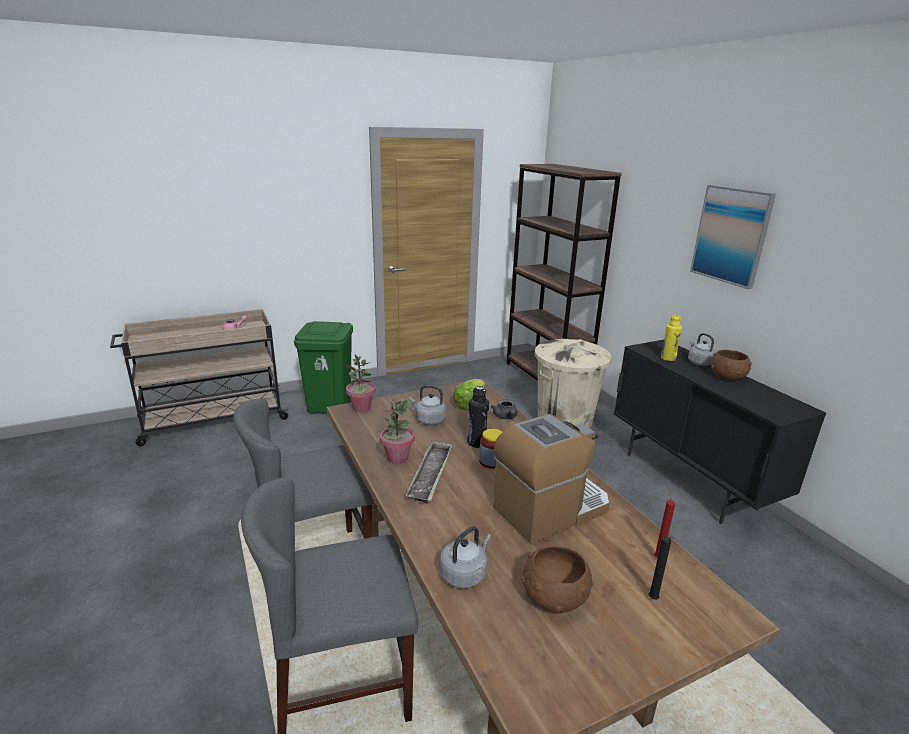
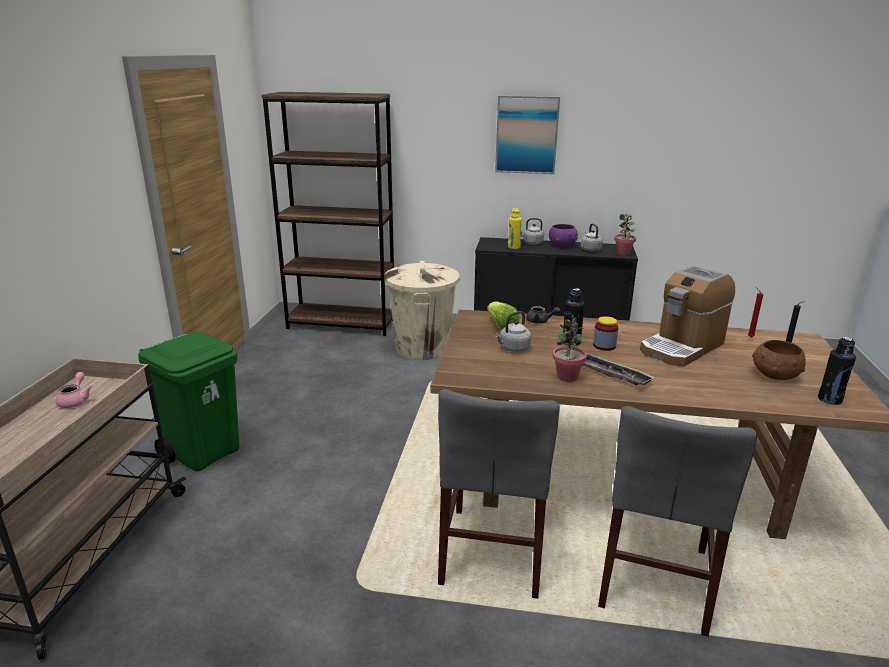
camera: 55 degrees left, 0 degrees up
potted plant [346,355,376,412] -> potted plant moved to [614,214,636,255]
grey kettle [440,526,492,588] -> grey kettle moved to [581,223,603,251]
coffee machine [493,414,610,544] -> coffee machine turned 135 degrees counterclockwise [640,265,735,366]
brown bowl [711,350,752,380] -> purple bowl [549,224,578,247]
none -> black bottle [818,337,856,405]

